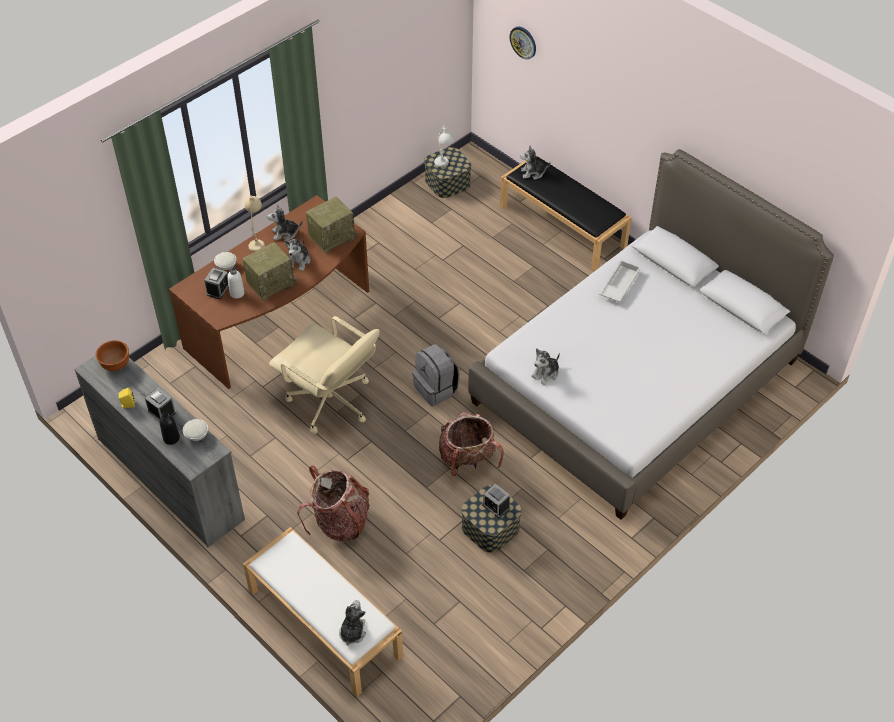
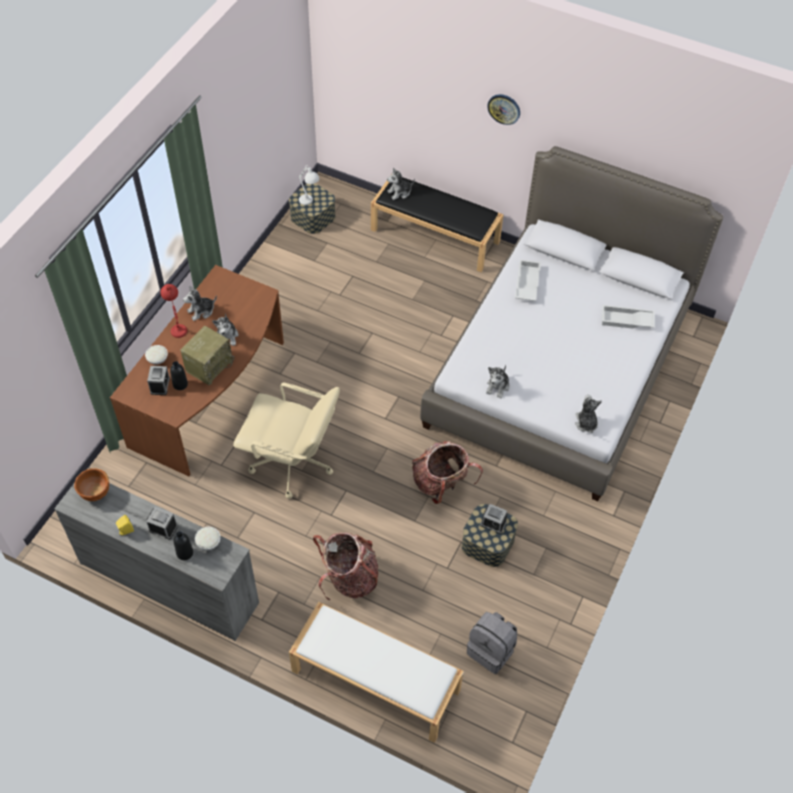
camera: 20 degrees left, 5 degrees up
white bottle [228,267,245,299] -> black bottle [170,361,188,390]
beige table lamp [244,195,265,252] -> red table lamp [161,284,187,338]
radio [306,197,357,253] -> none
plush toy [339,600,366,646] -> plush toy moved to [575,395,602,433]
grey backpack [412,344,460,406] -> grey backpack moved to [467,612,517,674]
wall clock [509,27,536,59] -> wall clock moved to [487,94,520,125]
none -> white tray [602,305,655,329]

